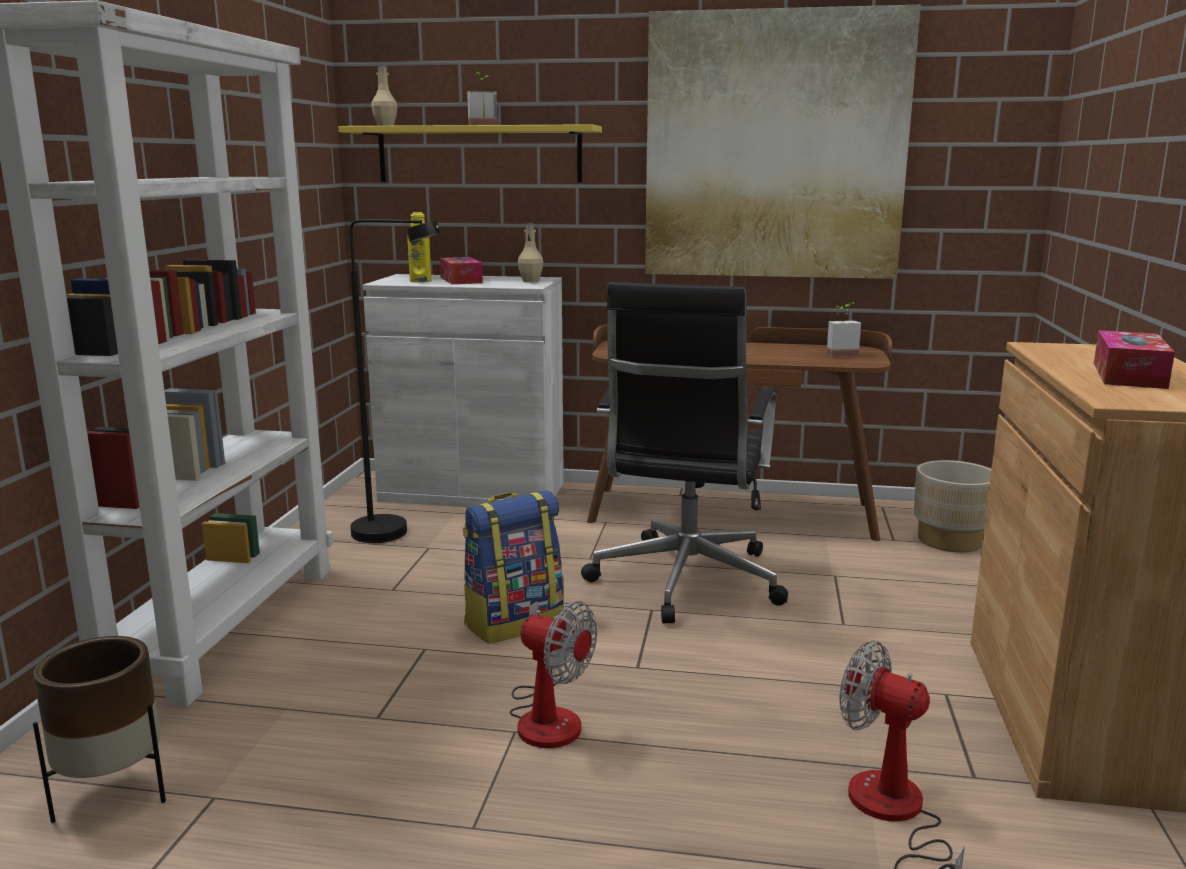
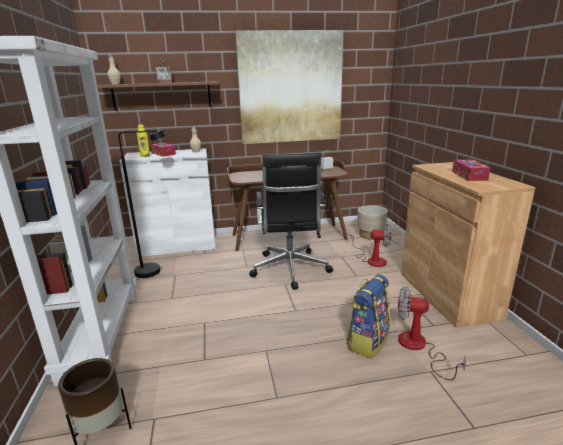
camera: 20 degrees left, 5 degrees up
yellow shelf [338,124,602,183] -> brown shelf [97,81,219,110]
backpack [463,490,564,644] -> backpack moved to [347,274,391,359]
fan [510,601,597,748] -> fan moved to [350,224,392,267]

